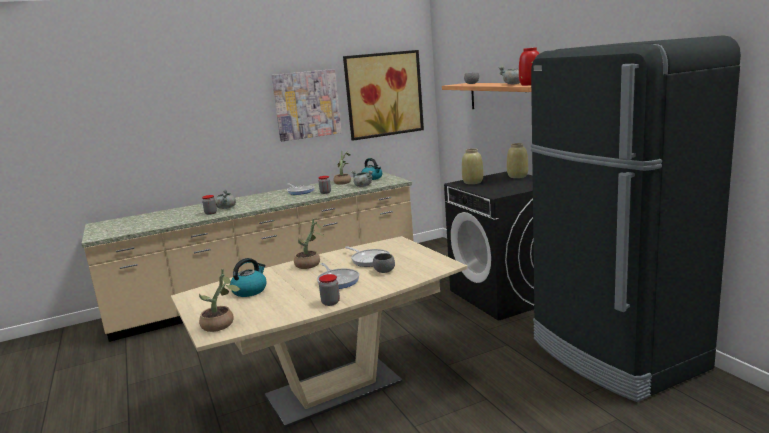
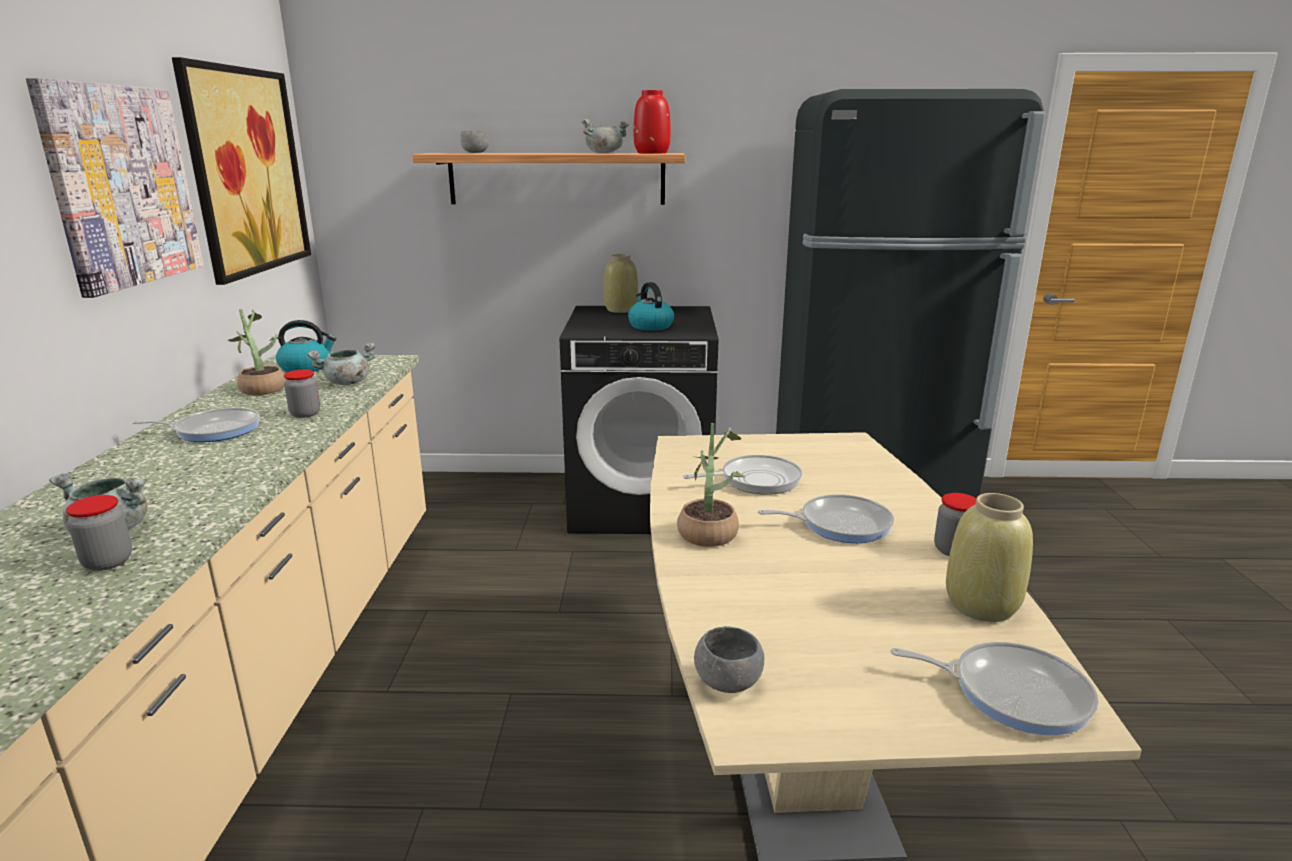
camera: 65 degrees left, 5 degrees up
potted plant [199,269,240,332] -> frying pan [890,642,1099,736]
kettle [230,258,267,297] -> kettle moved to [628,282,674,331]
grey bowl [373,253,395,273] -> grey bowl moved to [694,626,764,693]
beige vase [462,149,483,184] -> beige vase moved to [946,493,1033,622]

